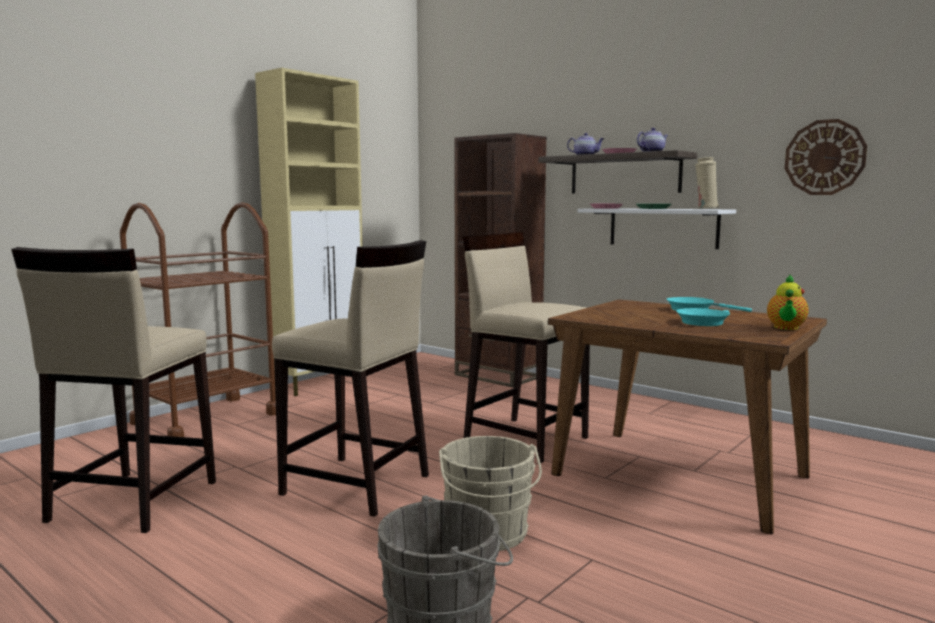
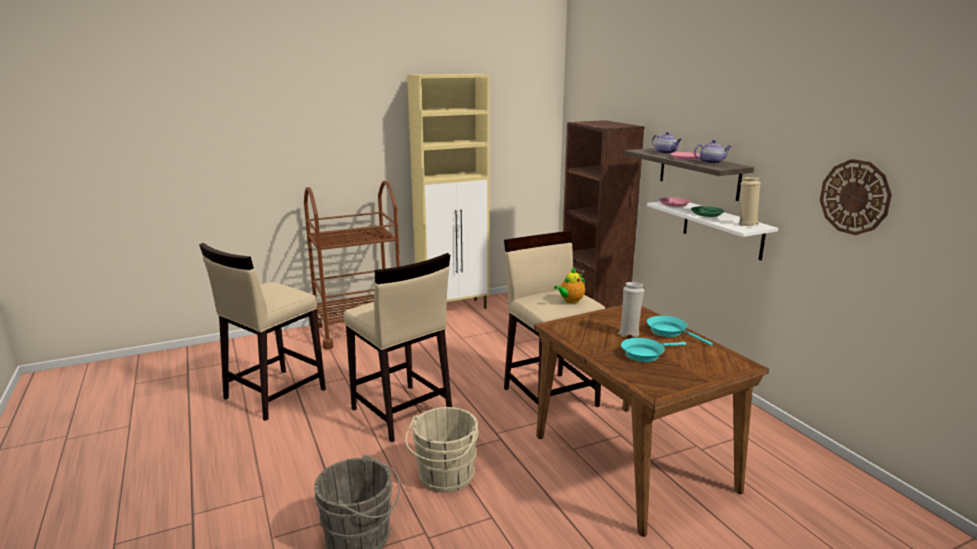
camera: 25 degrees right, 10 degrees up
teapot [767,275,809,330] -> teapot moved to [554,268,585,303]
none -> white vase [618,282,645,338]

